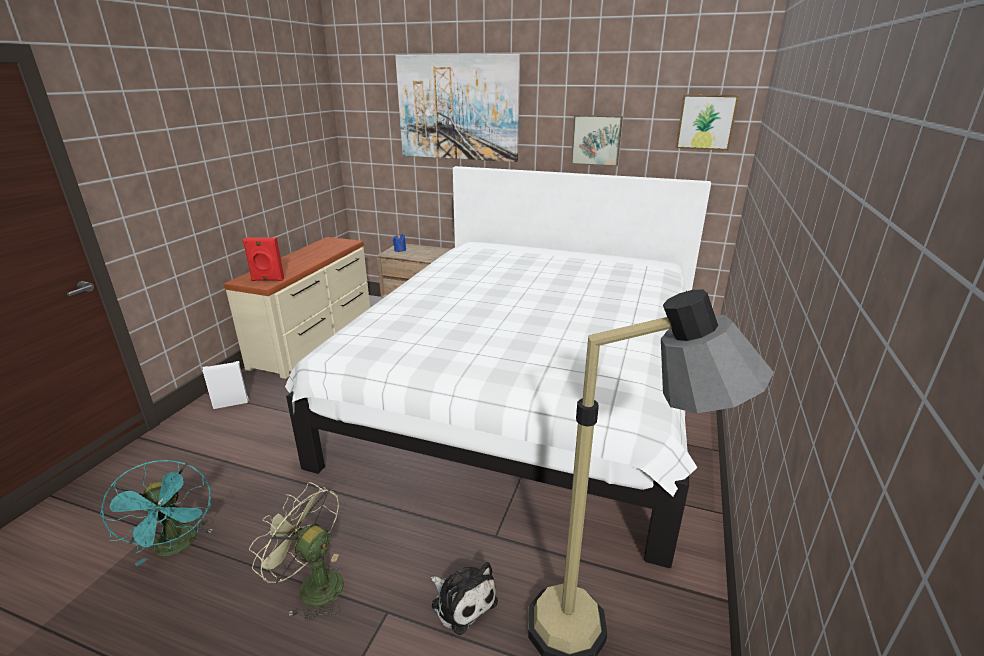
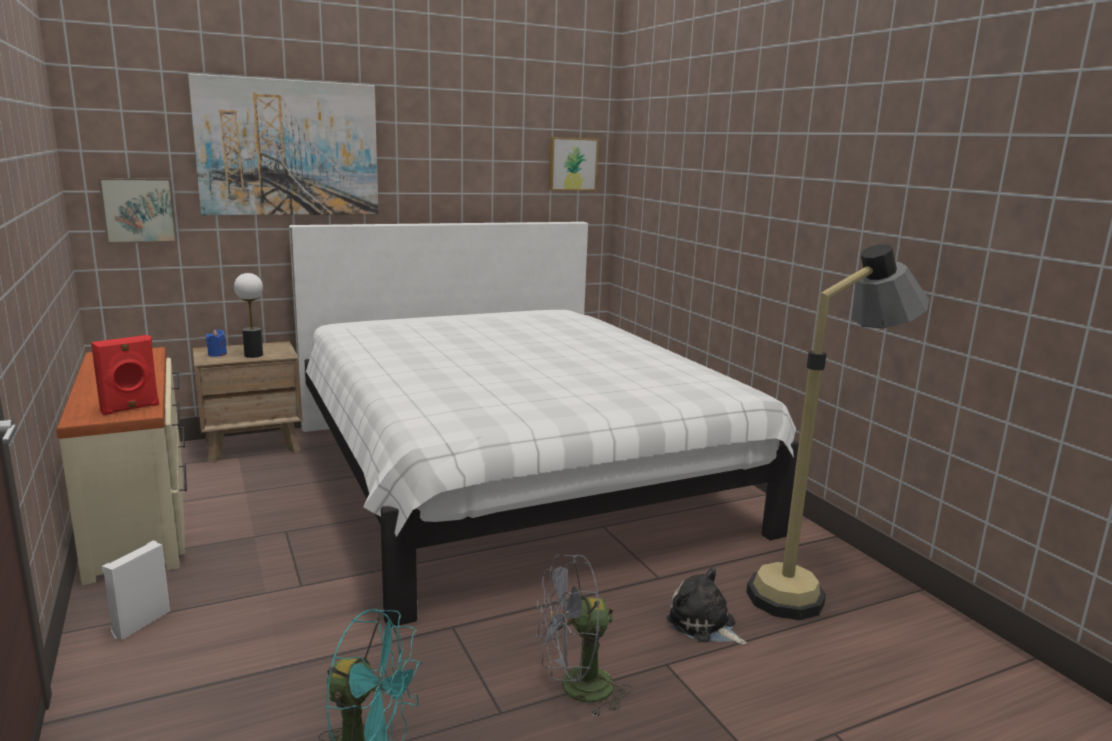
camera: 45 degrees left, 10 degrees down
green fan [249,482,344,622] -> grey fan [536,554,633,717]
plush toy [431,562,498,635] -> plush toy turned 135 degrees counterclockwise [666,568,747,644]
picture [571,115,623,167] -> picture moved to [98,178,177,243]
none -> table lamp [234,273,263,358]

